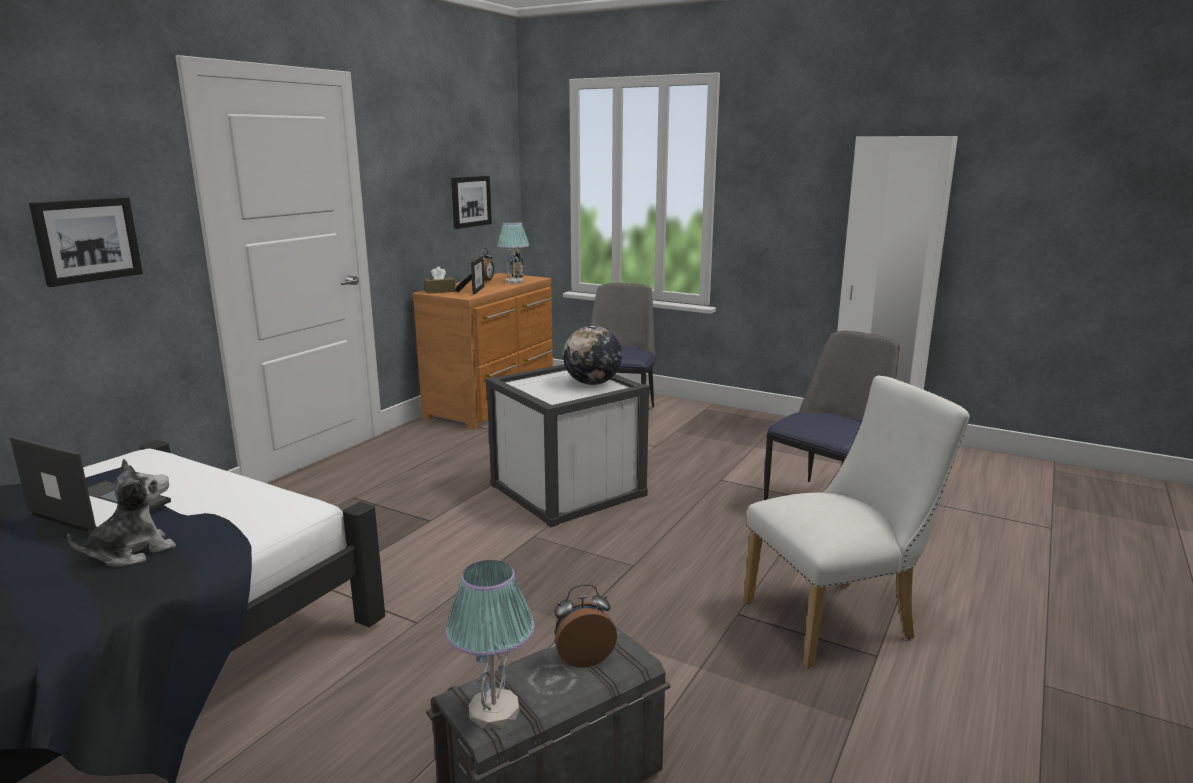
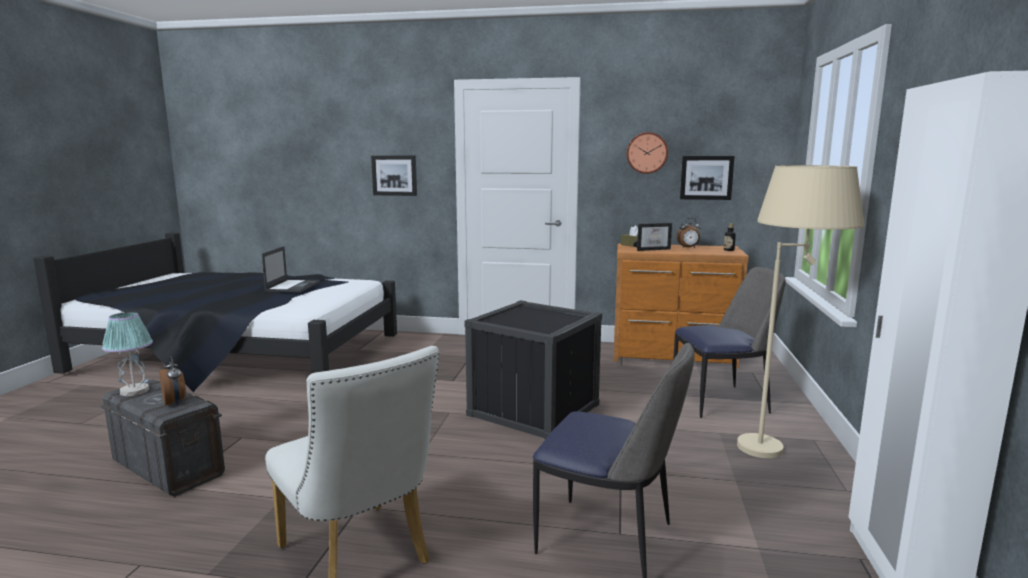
camera: 70 degrees right, 5 degrees down
plush toy [67,459,176,567] -> none
white storage box [486,364,650,527] -> black storage box [464,300,602,439]
table lamp [497,222,529,284] -> none
globe [563,326,622,385] -> none
none -> wall clock [627,132,668,174]
none -> beige floor lamp [737,165,864,458]

